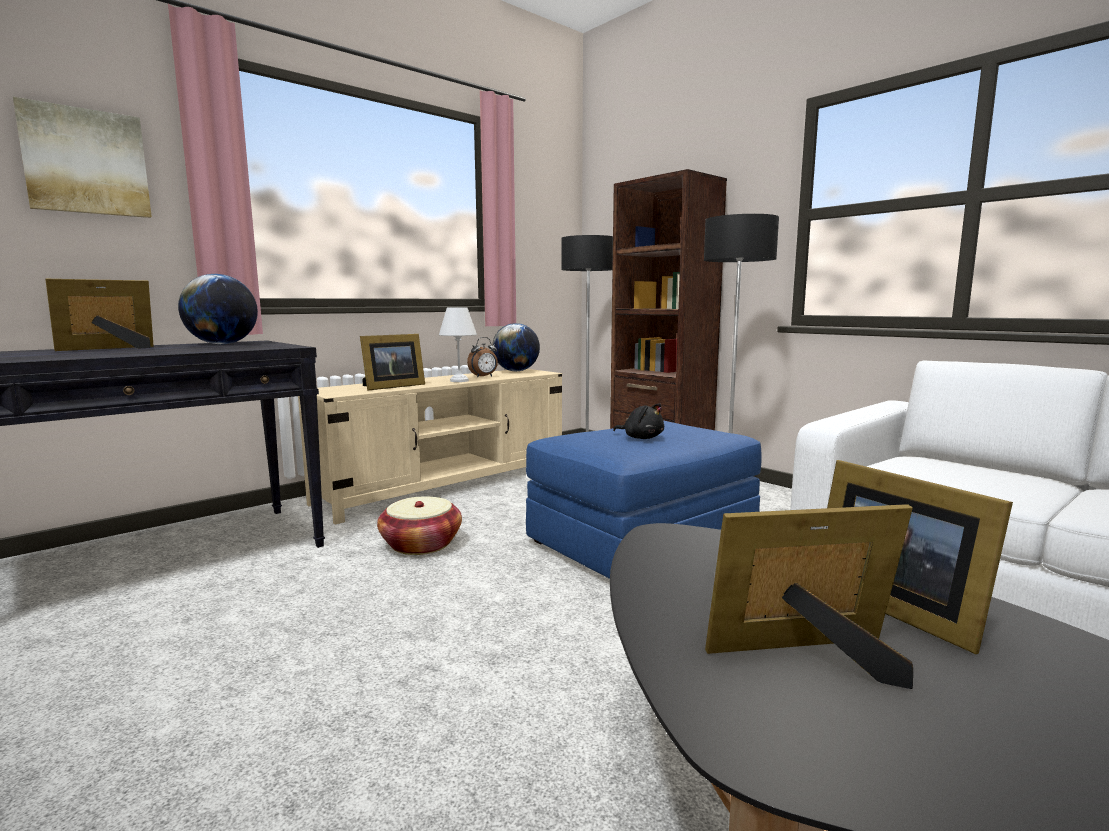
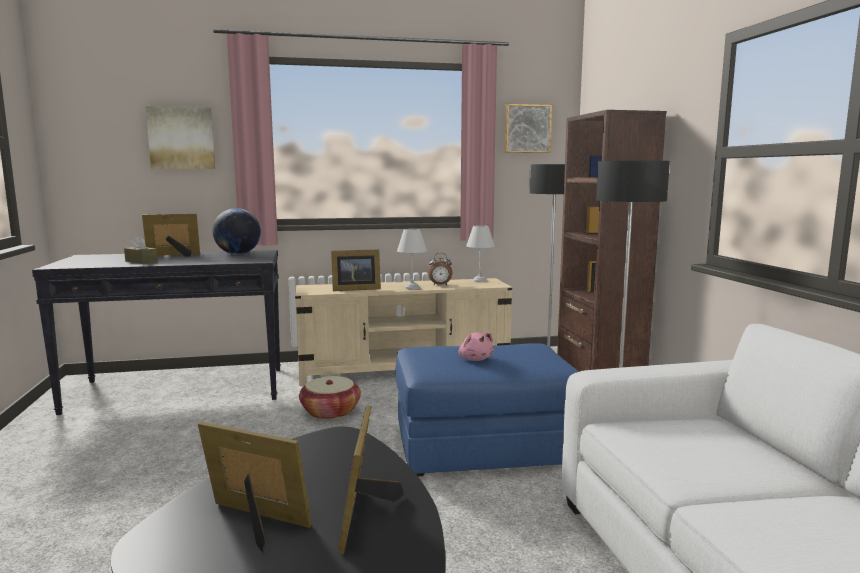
camera: 30 degrees right, 0 degrees up
globe [492,323,540,371] -> white table lamp [466,225,495,282]
black plush toy [613,403,664,439] -> pink plush toy [459,332,494,361]
none -> brown tissue box [124,236,158,264]
none -> picture [505,104,552,153]

